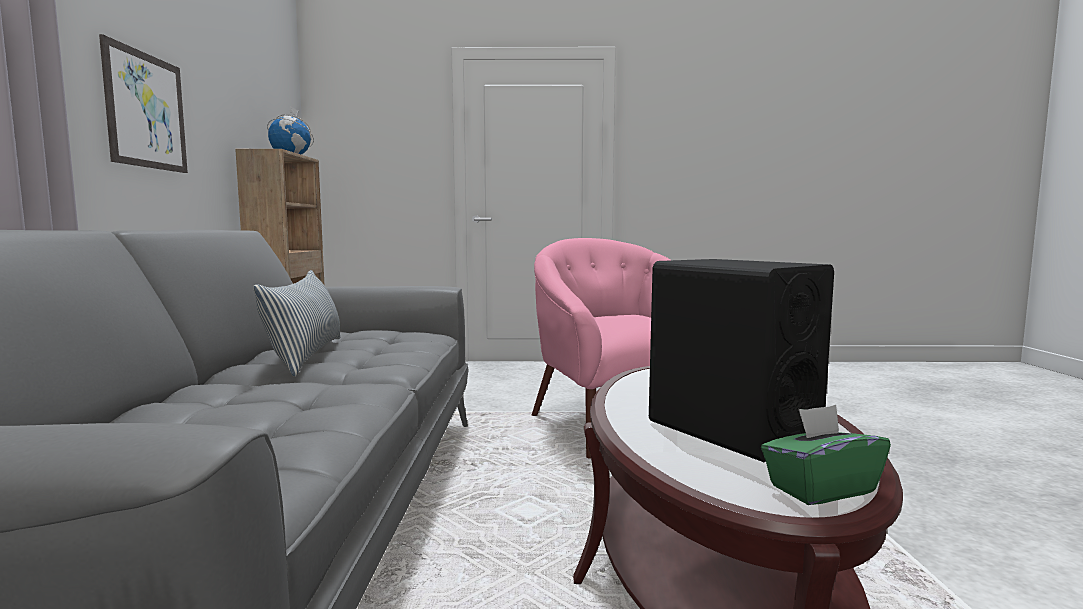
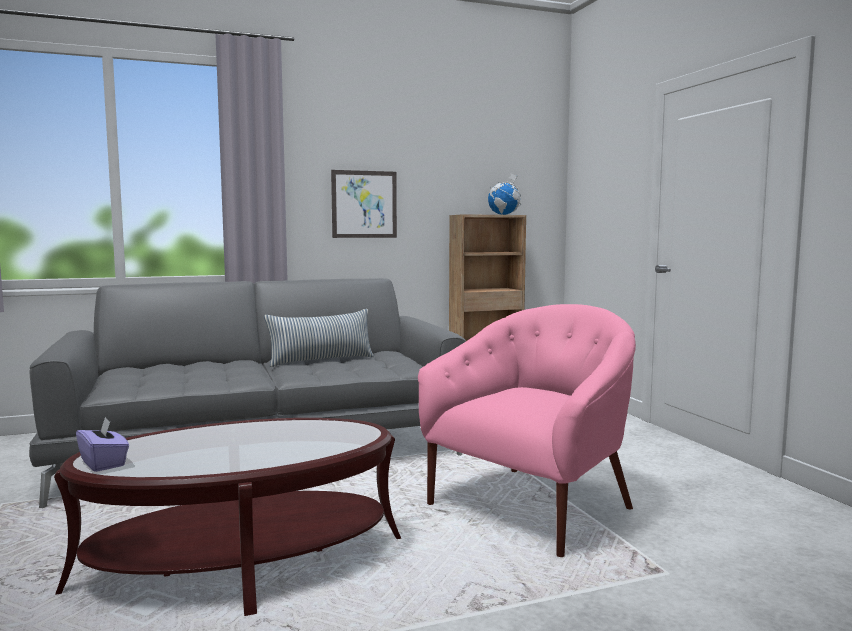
camera: 70 degrees right, 0 degrees up
black speaker [649,259,834,462] -> none
green tissue box [761,405,891,505] -> purple tissue box [76,417,129,472]

